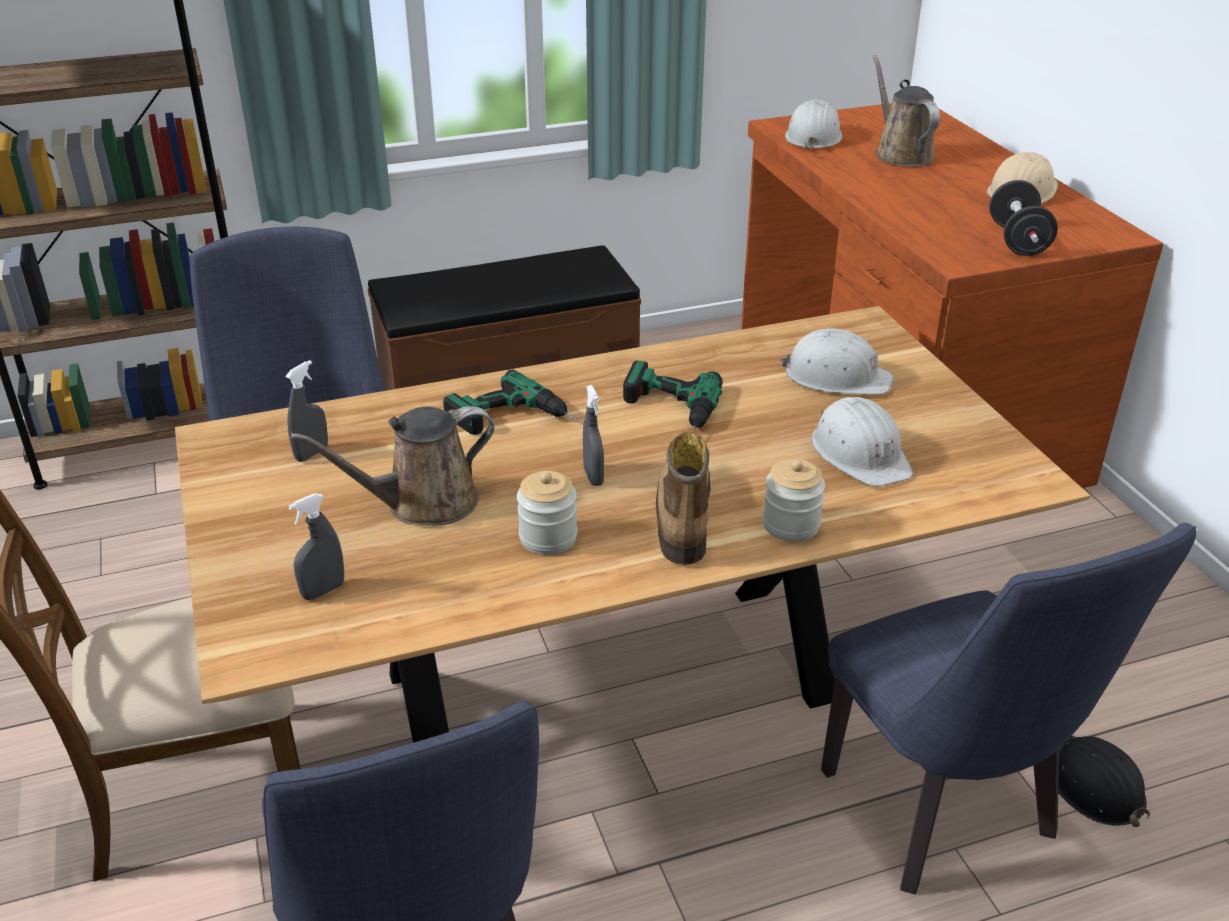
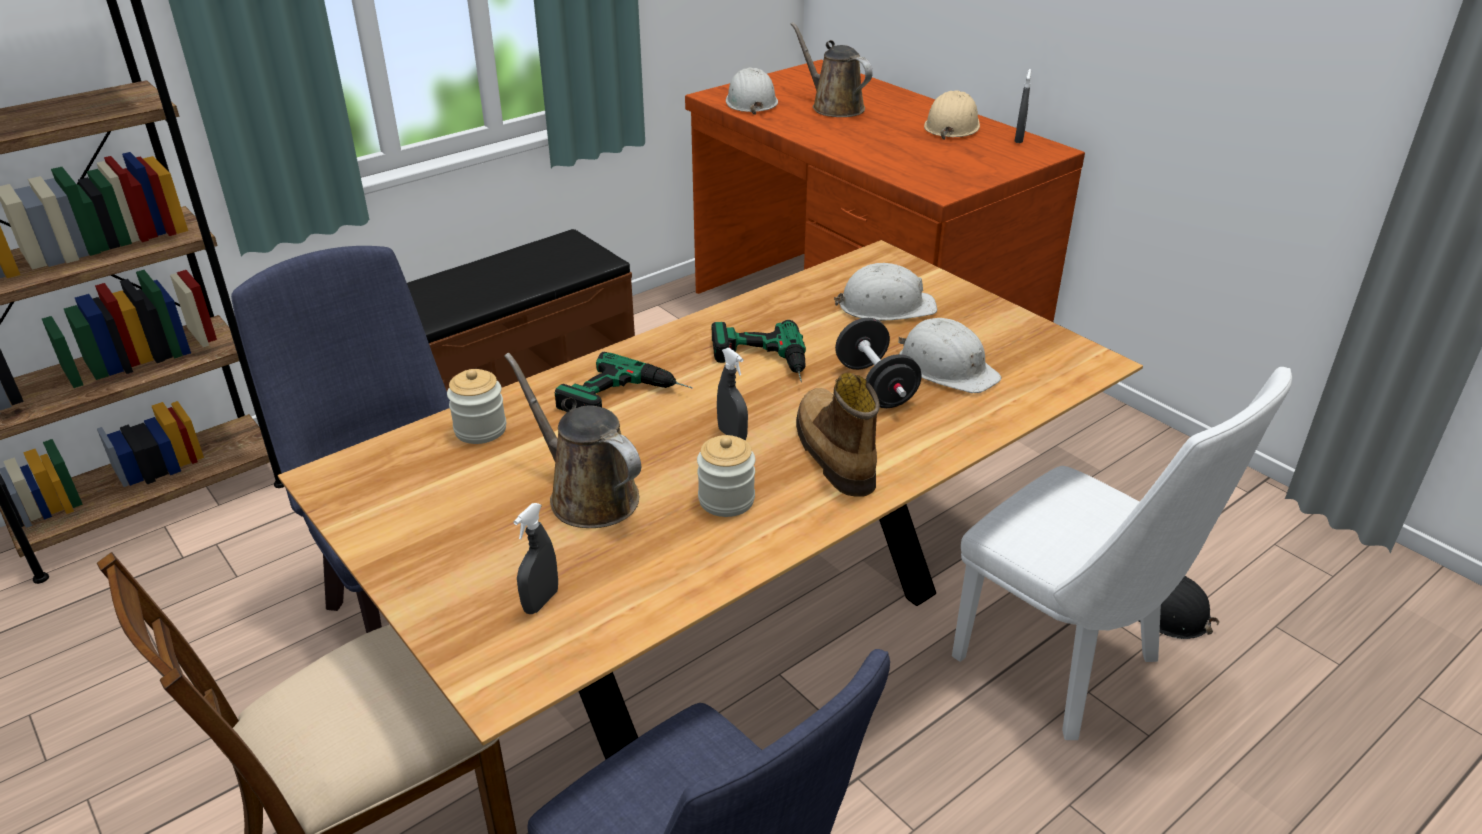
camera: 20 degrees left, 0 degrees up
grey spray bottle [285,360,328,462] -> grey spray bottle moved to [1015,69,1031,143]
brown watering can [290,406,494,525] -> brown watering can turned 90 degrees clockwise [504,353,641,528]
jar [763,459,825,542] -> jar moved to [447,369,506,444]
blue chair [821,523,1196,894] -> white chair [952,367,1292,740]
black dumbbell [989,180,1058,256] -> black dumbbell moved to [835,318,921,408]

